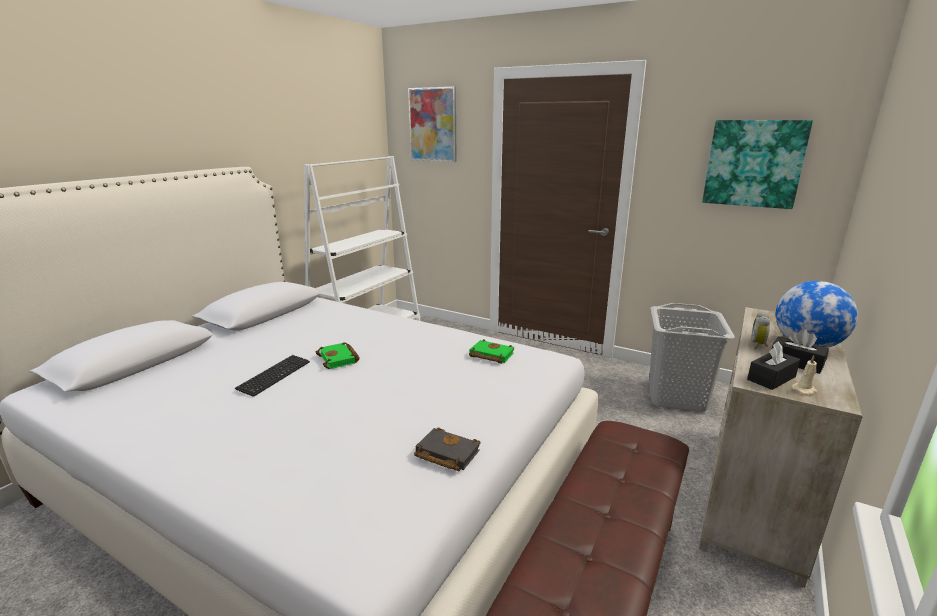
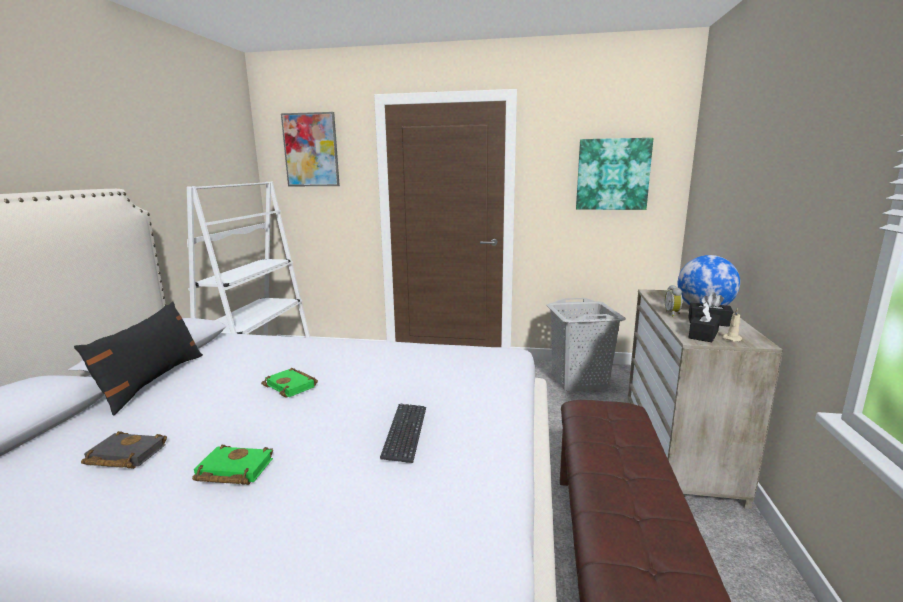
camera: 20 degrees left, 5 degrees down
keyboard [235,355,310,397] -> keyboard moved to [380,404,426,463]
black book [414,427,480,472] -> black book moved to [81,431,167,469]
green book [469,339,514,364] -> green book moved to [192,445,273,485]
none -> black pillow [74,301,203,415]

